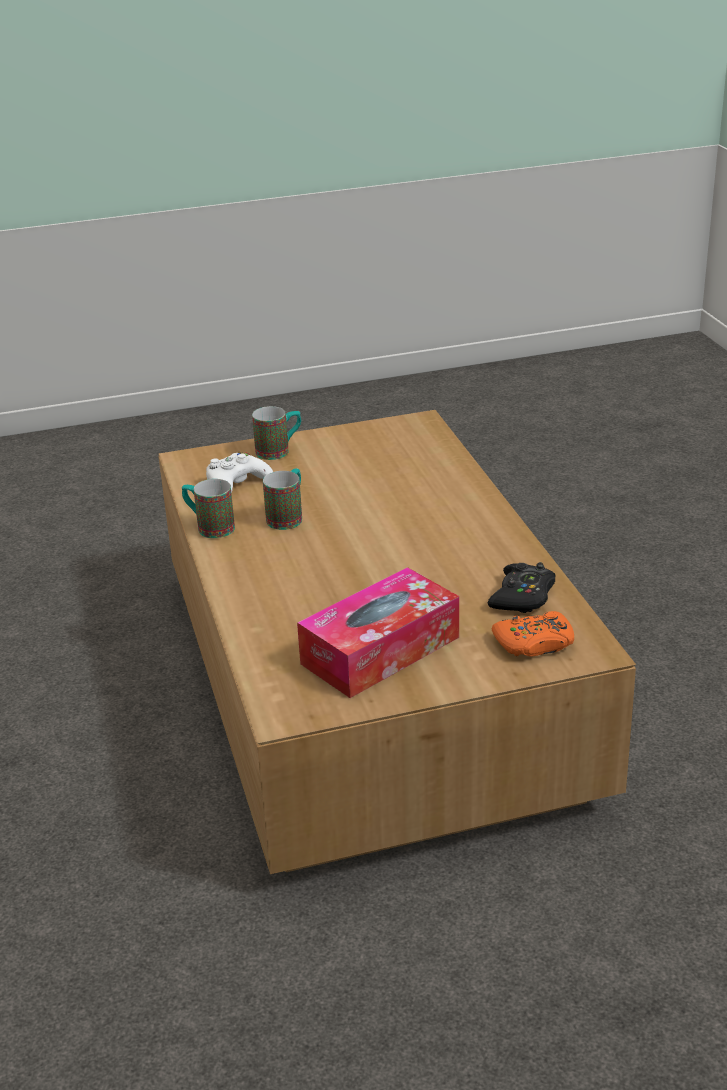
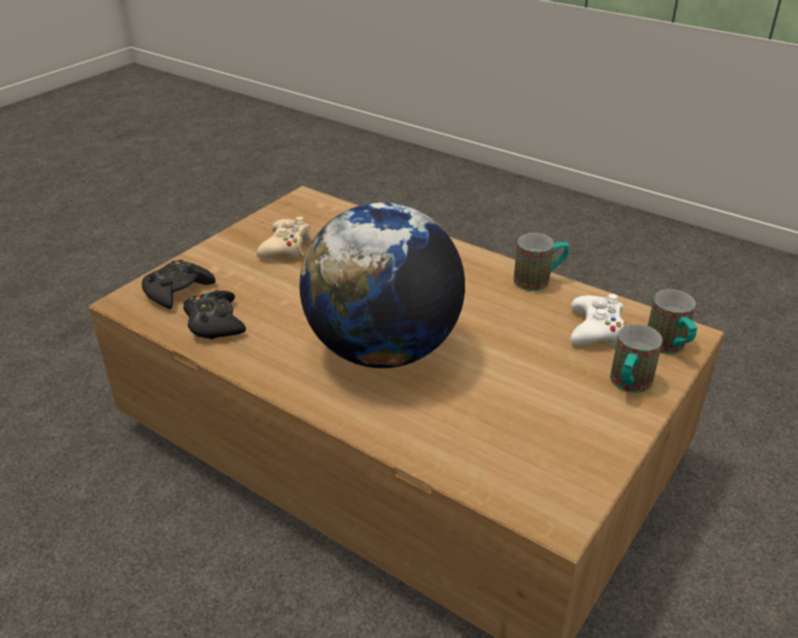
camera: 140 degrees right, 5 degrees up
mug [263,468,302,530] -> mug moved to [648,289,697,354]
tissue box [297,567,459,698] -> beige game controller [256,216,312,259]
orange game controller [492,611,574,657] -> black game controller [142,260,216,309]
none -> globe [299,202,465,368]

